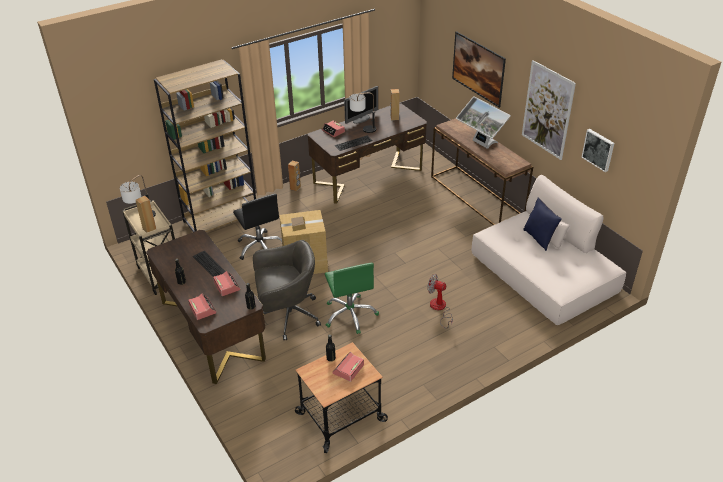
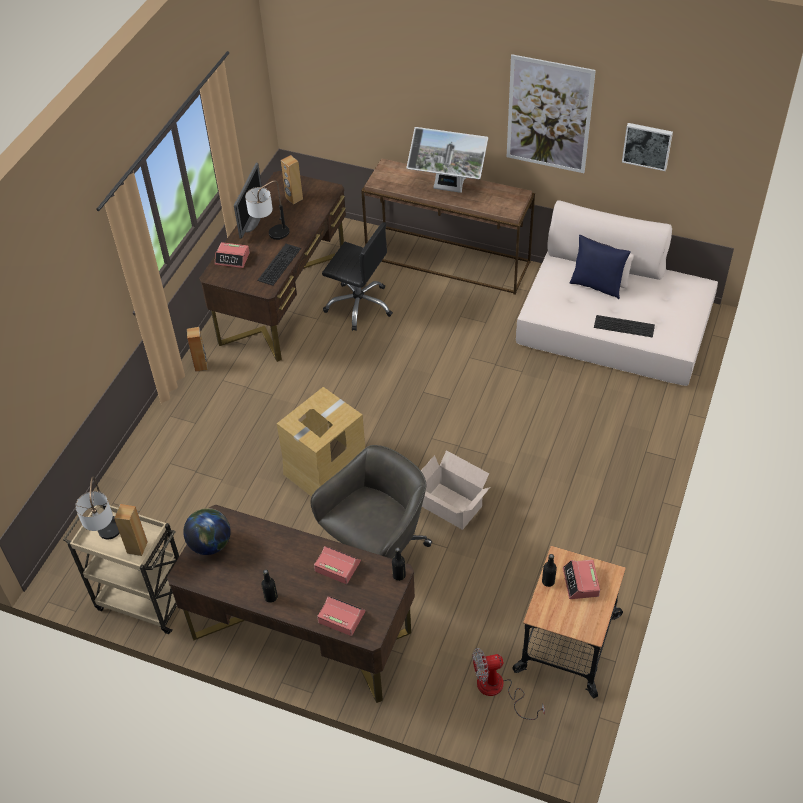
camera: 35 degrees left, 10 degrees up
brown bookcase [154,59,256,232] -> none
keyboard [193,251,226,277] -> keyboard moved to [594,315,655,337]
black office chair [233,194,282,260] -> black office chair moved to [322,222,393,331]
green office chair [325,263,379,334] -> cardboard box [421,450,490,530]
fan [427,274,453,329] -> fan moved to [472,648,545,720]
picture [452,31,506,108] -> none
none -> globe [183,508,231,555]

